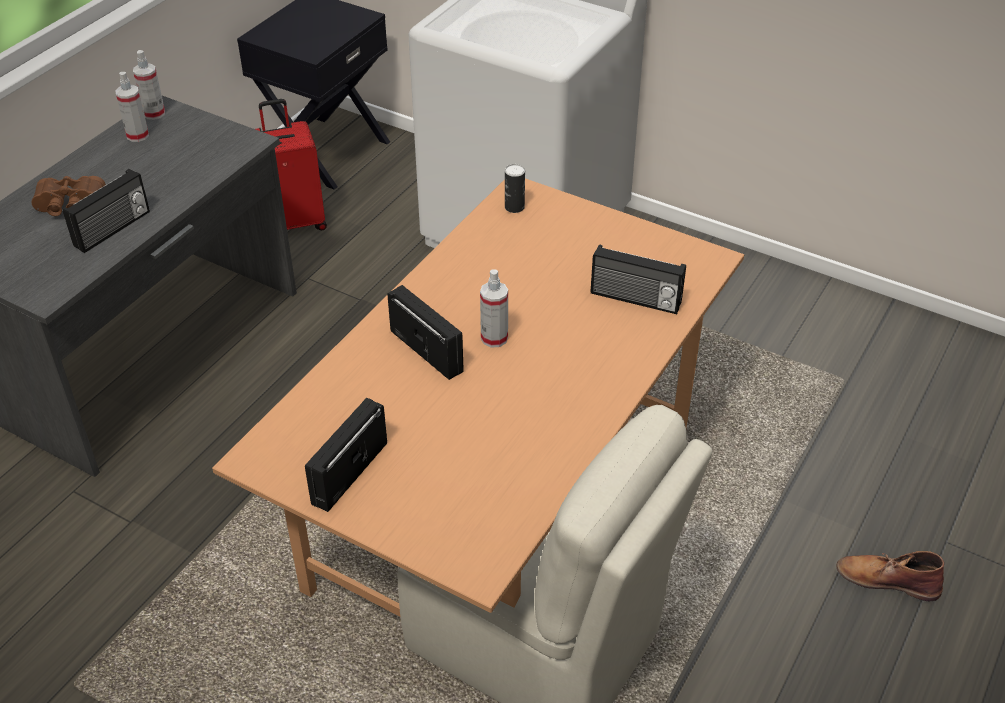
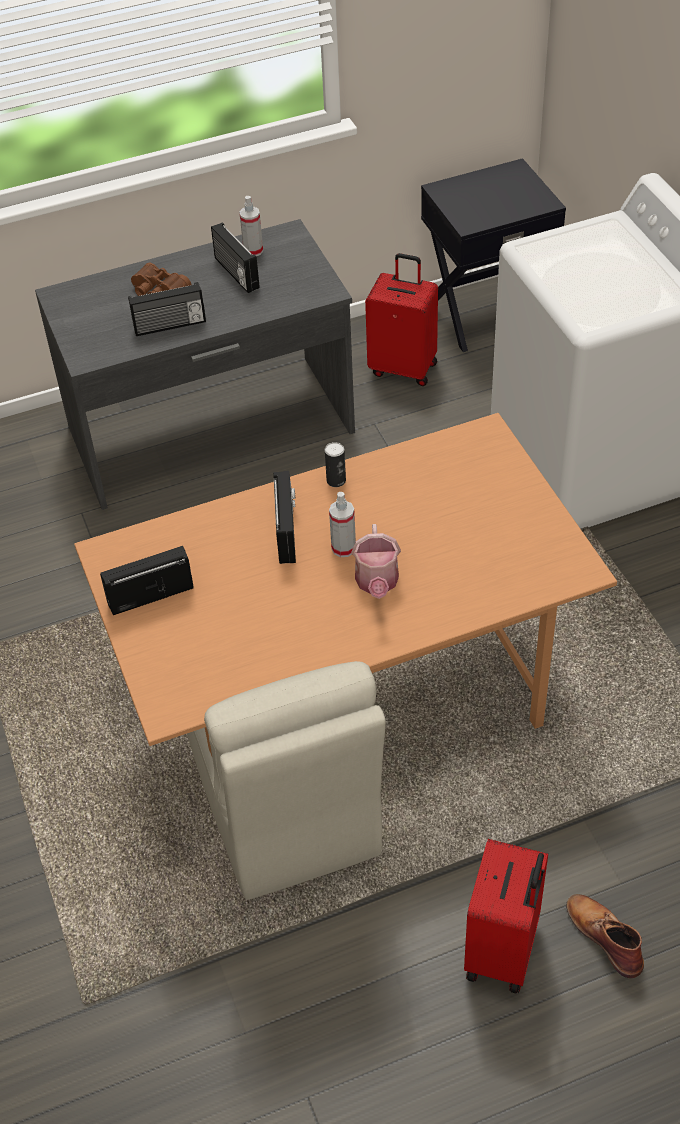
camera: 40 degrees right, 5 degrees up
spray bottle [133,50,165,120] -> none
can [505,164,525,213] -> can moved to [325,442,346,487]
radio [590,244,686,314] -> radio moved to [211,222,260,293]
none -> watering can [351,524,401,599]
none -> red suitcase [464,839,548,993]

